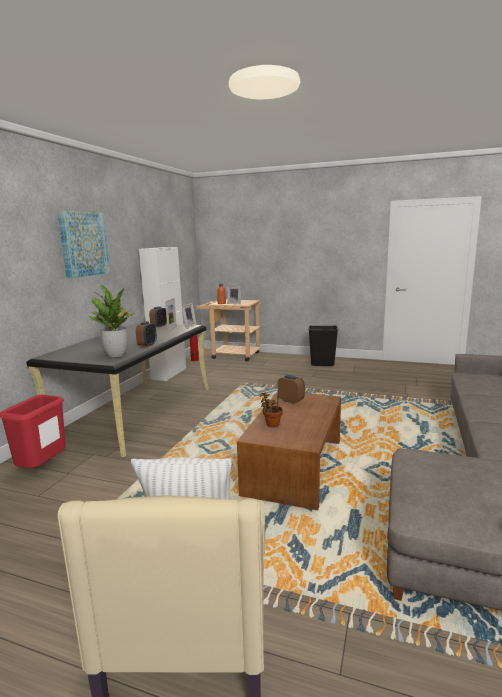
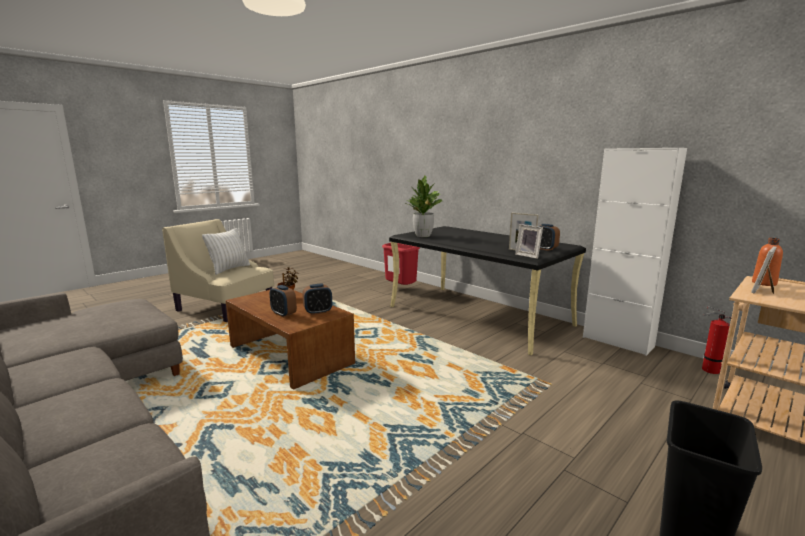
camera: 115 degrees right, 0 degrees up
picture [57,210,110,278] -> none
alarm clock [136,321,157,347] -> alarm clock moved to [270,285,297,317]

